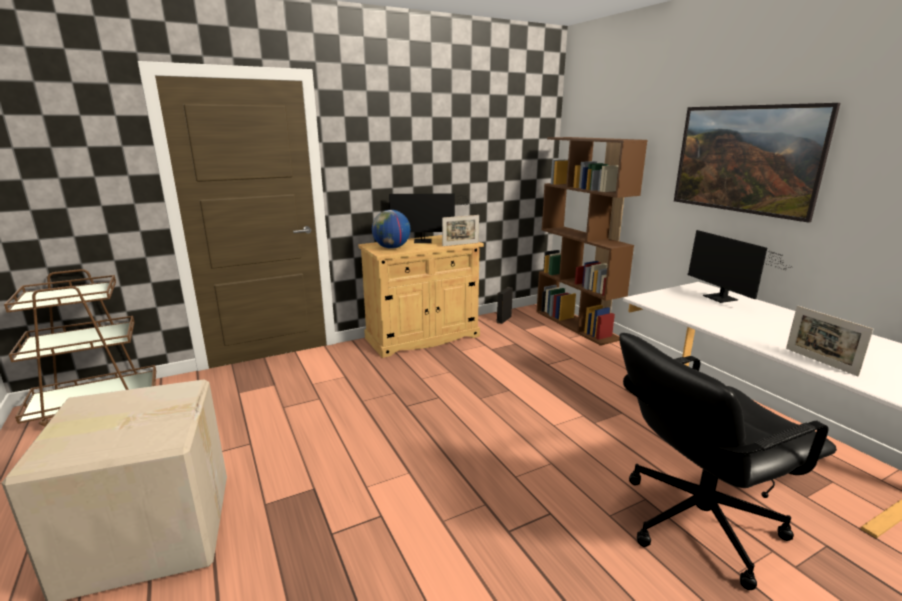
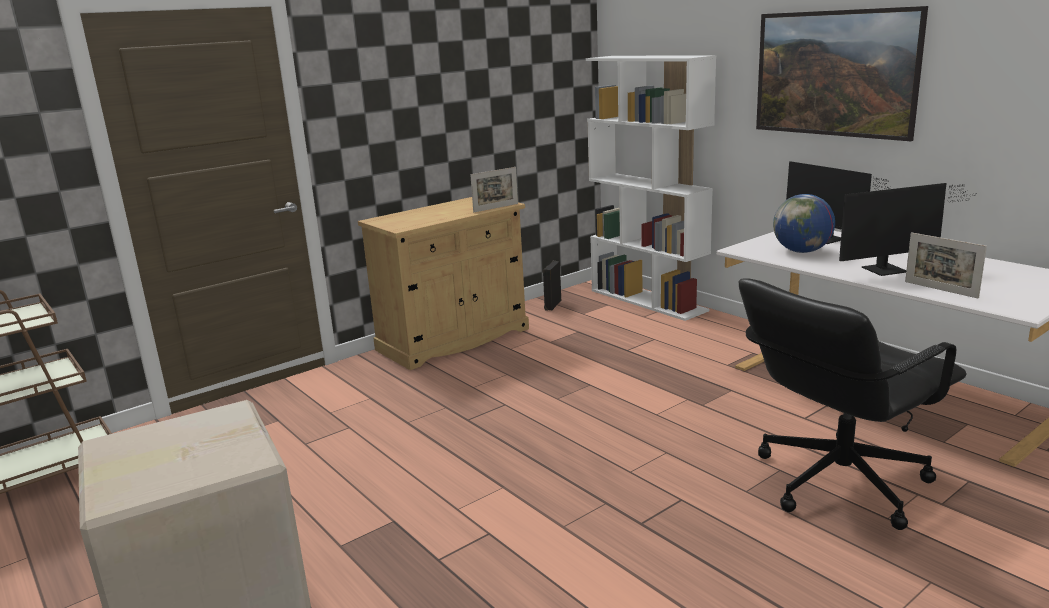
camera: 10 degrees left, 0 degrees up
globe [372,210,410,249] -> globe moved to [773,194,835,253]
monitor [389,193,470,243] -> monitor moved to [839,183,975,276]
brown bookcase [536,137,648,346] -> white bookcase [586,55,716,321]

